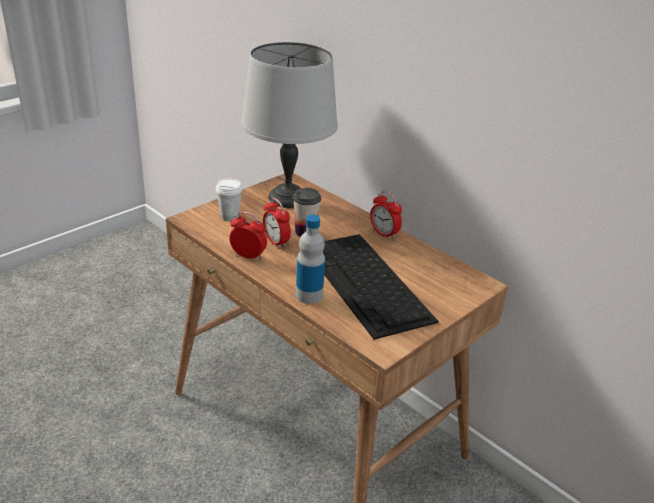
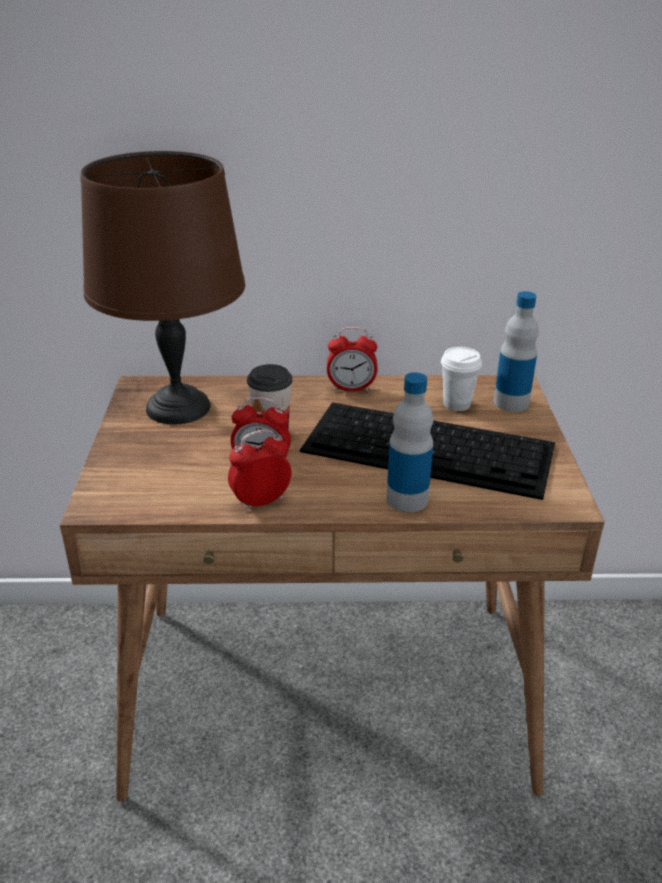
camera: 45 degrees left, 0 degrees up
white cup [216,179,243,221] -> white cup moved to [441,347,482,411]
grey table lamp [242,42,338,208] -> brown table lamp [80,151,245,424]
none -> bottle [494,291,539,412]

